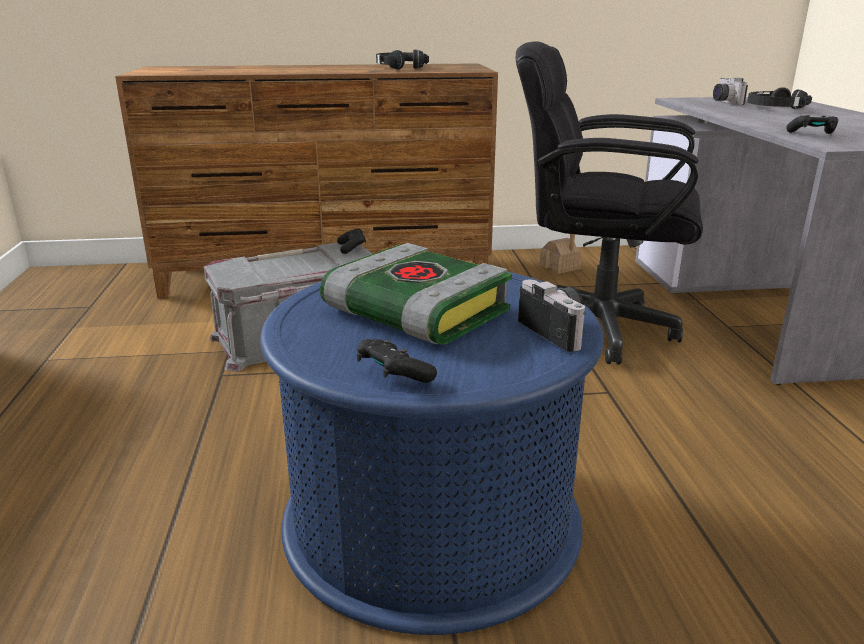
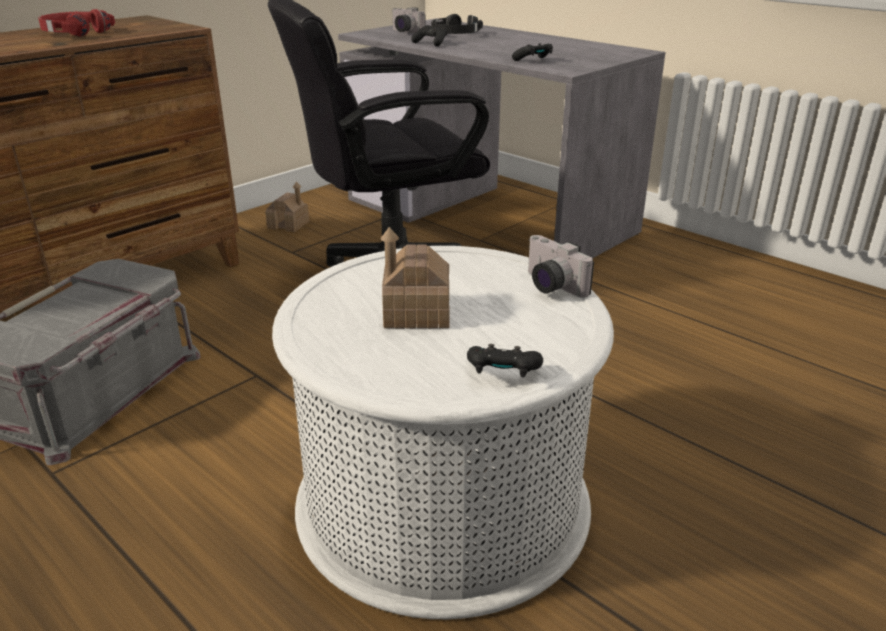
camera: 40 degrees left, 5 degrees up
blue coffee table [260,272,604,635] -> white coffee table [272,246,614,619]
book [320,243,512,345] -> toy house [380,227,449,328]
black game controller [337,229,366,254] -> black game controller moved to [411,25,447,46]
black headphones [376,50,429,69] -> red headphones [38,9,115,37]
camera [518,280,586,352] -> camera turned 150 degrees counterclockwise [528,235,594,298]

